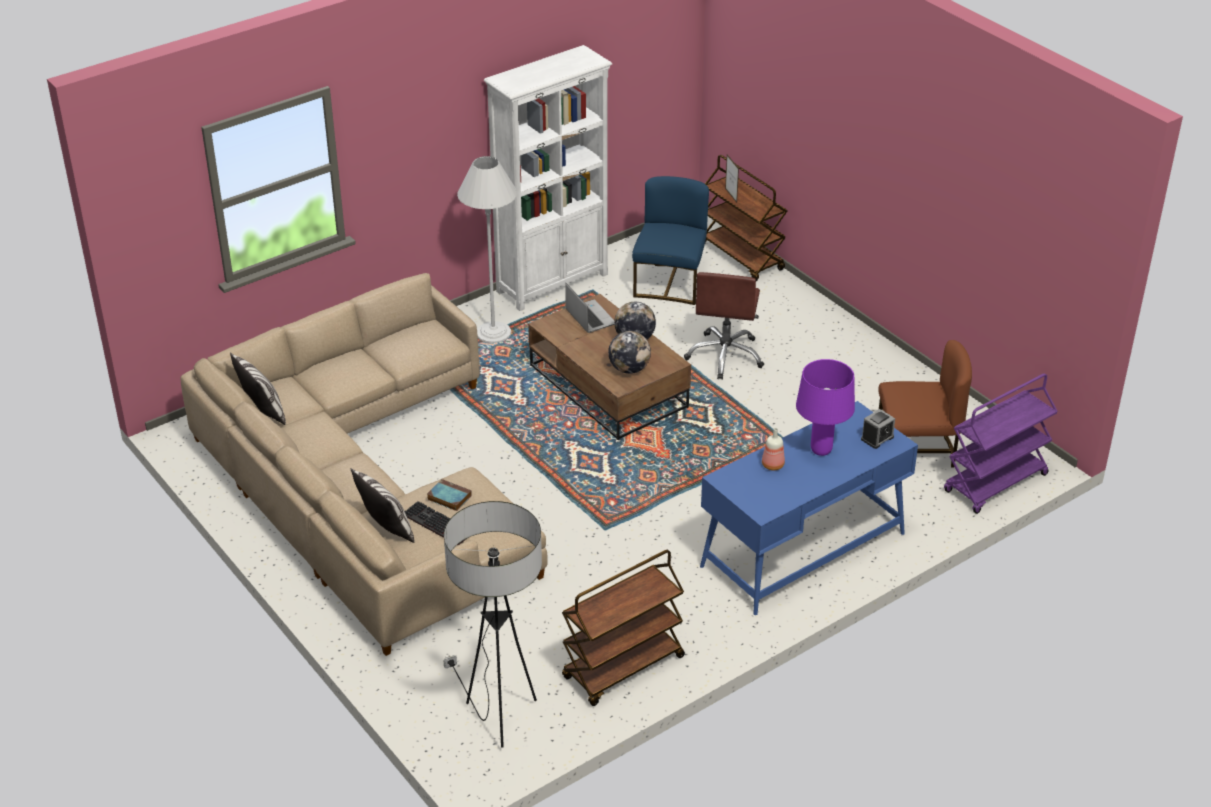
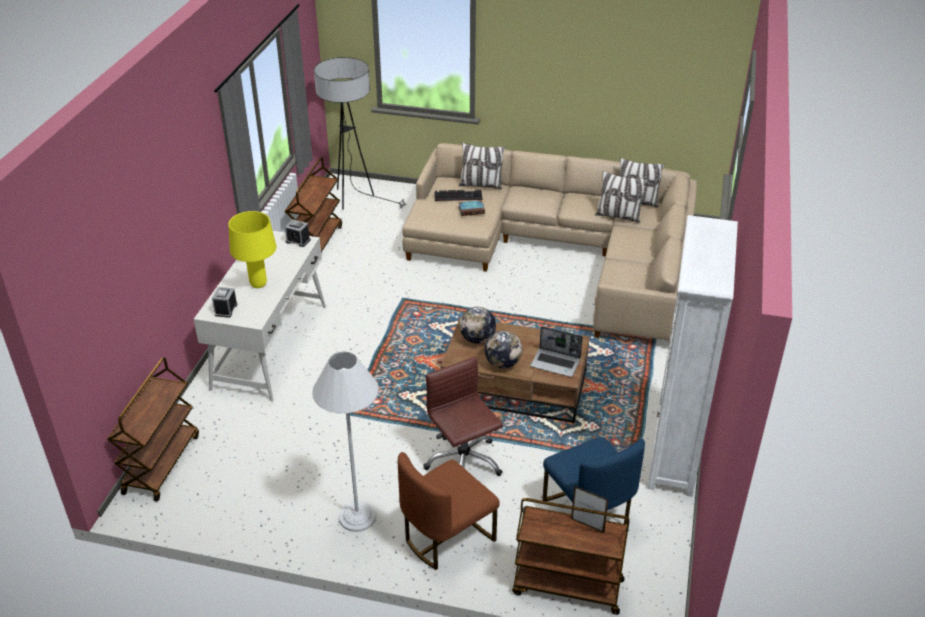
camera: 140 degrees right, 0 degrees up
white floor lamp [457,156,517,343] -> white floor lamp moved to [312,352,379,532]
blue desk [700,401,918,615] -> white desk [194,231,326,401]
bottle [762,428,785,470] -> none
purple table lamp [796,359,855,456] -> yellow table lamp [228,211,276,288]
brown chair [878,340,972,467] -> brown chair moved to [398,452,500,570]
purple cart [944,373,1058,514] -> brown cart [107,357,199,501]
none -> alarm clock [285,220,311,247]
none -> pillow [595,171,648,223]

